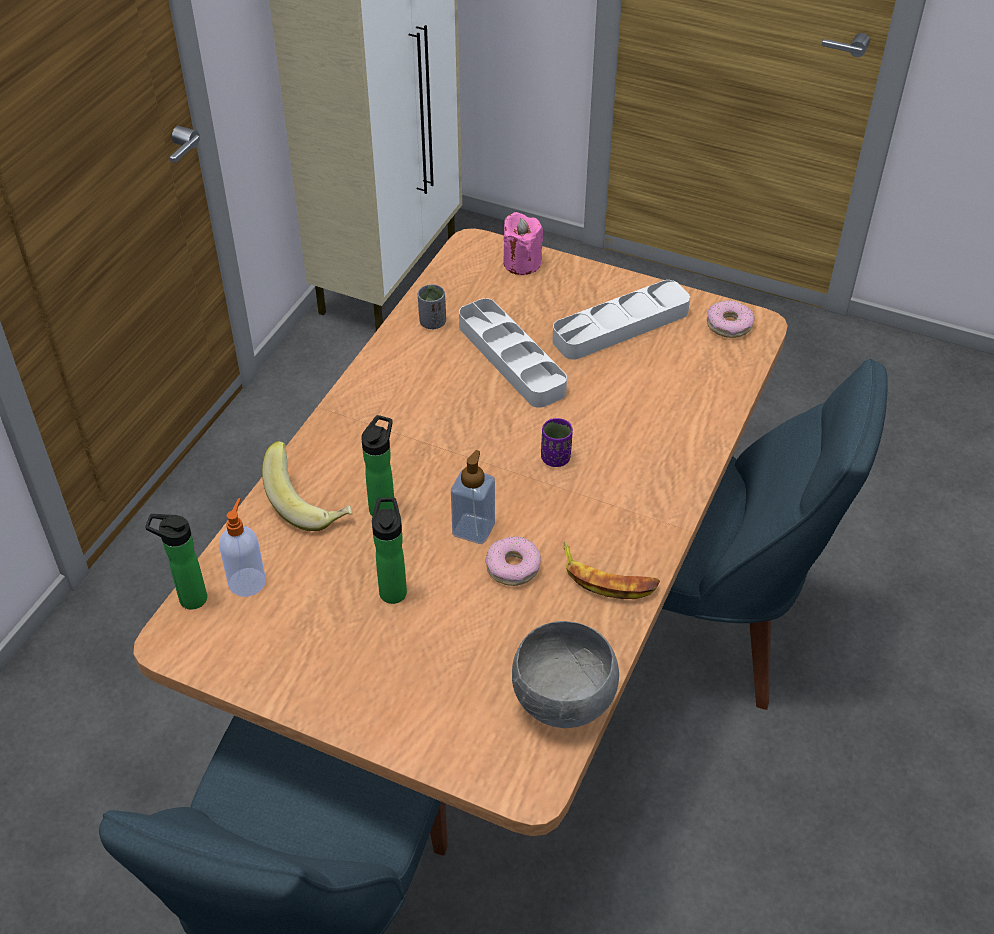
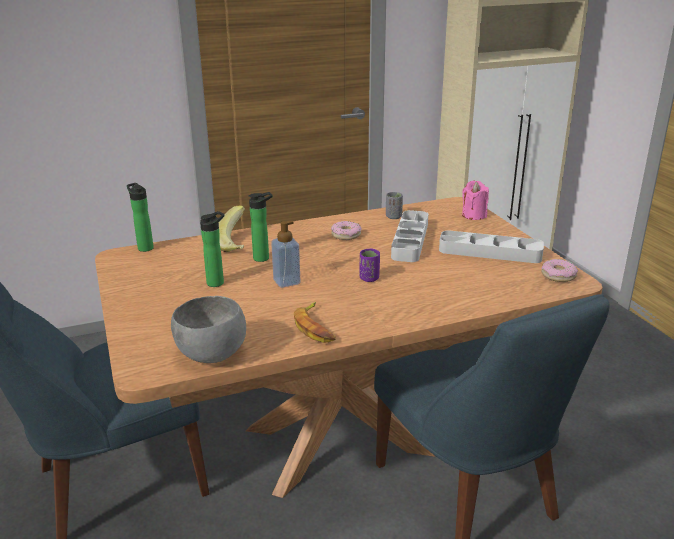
camera: 45 degrees right, 20 degrees down
soap dispenser [219,498,266,597] -> none
donut [485,536,541,586] -> donut moved to [331,221,362,240]

